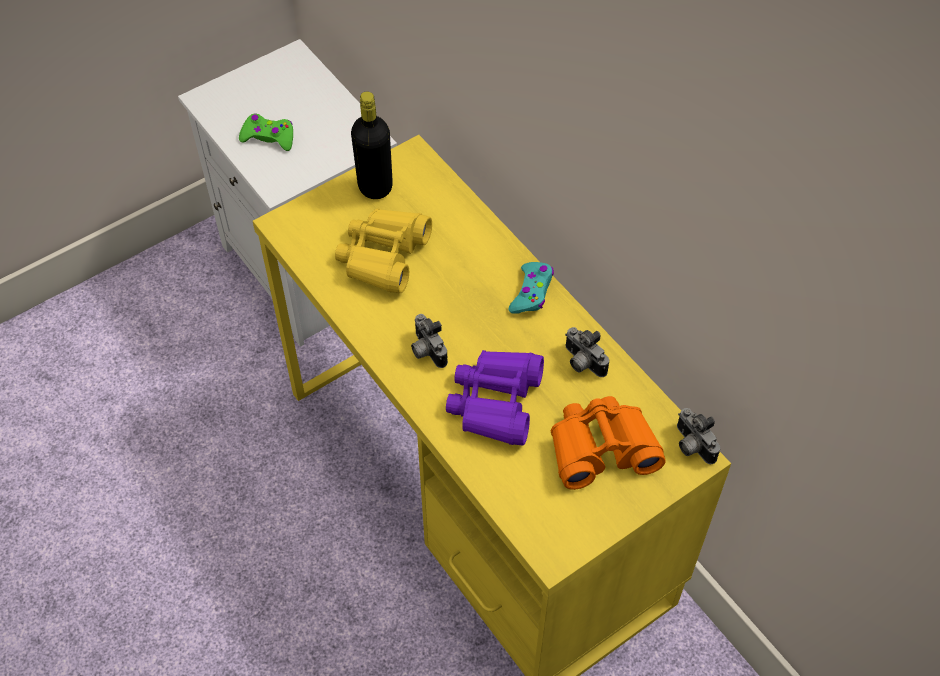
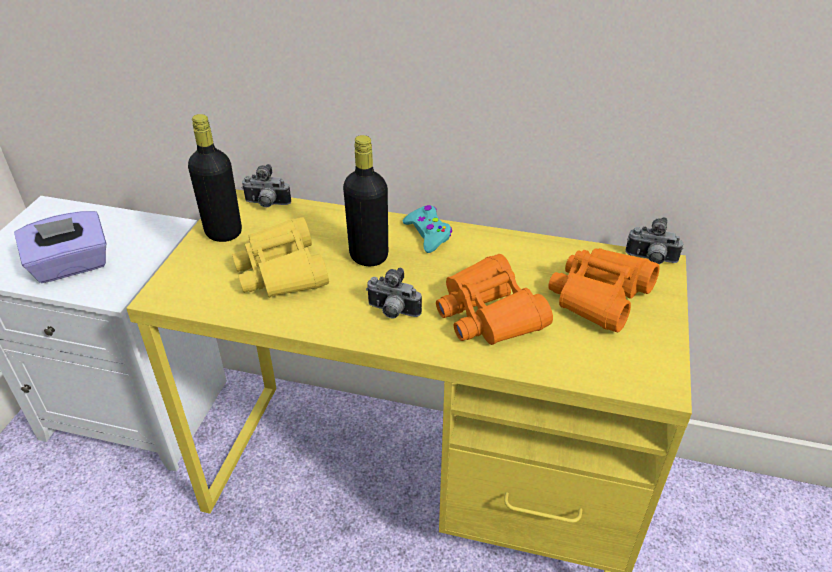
camera: 40 degrees left, 15 degrees down
green game controller [239,114,293,151] -> purple tissue box [14,211,106,283]
purple binoculars [446,350,544,445] -> orange binoculars [436,254,553,345]
camera [565,327,609,377] -> camera moved to [242,164,291,207]
none -> black bottle [343,135,388,266]

